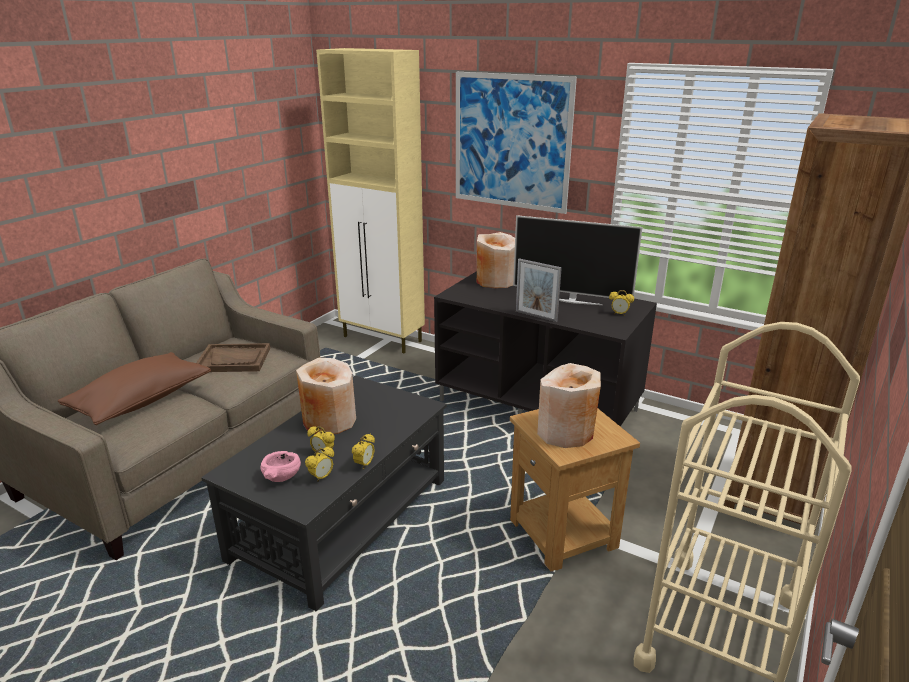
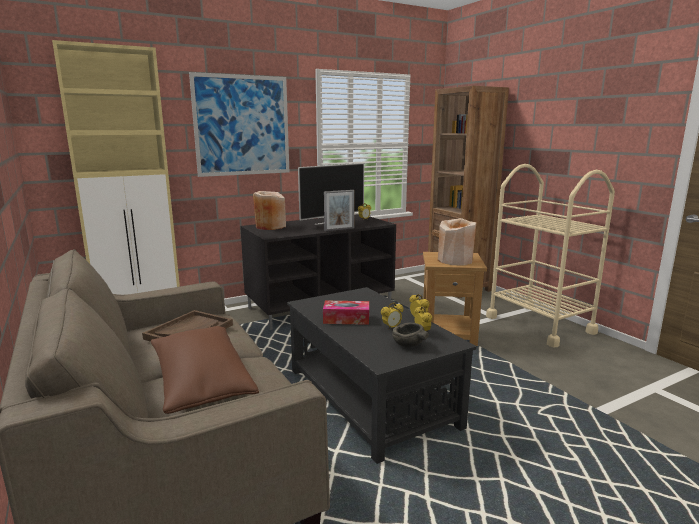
camera: 60 degrees left, 10 degrees down
pink bowl [261,451,301,482] -> grey bowl [392,323,429,347]
beige vase [296,358,356,434] -> tissue box [323,301,369,325]

